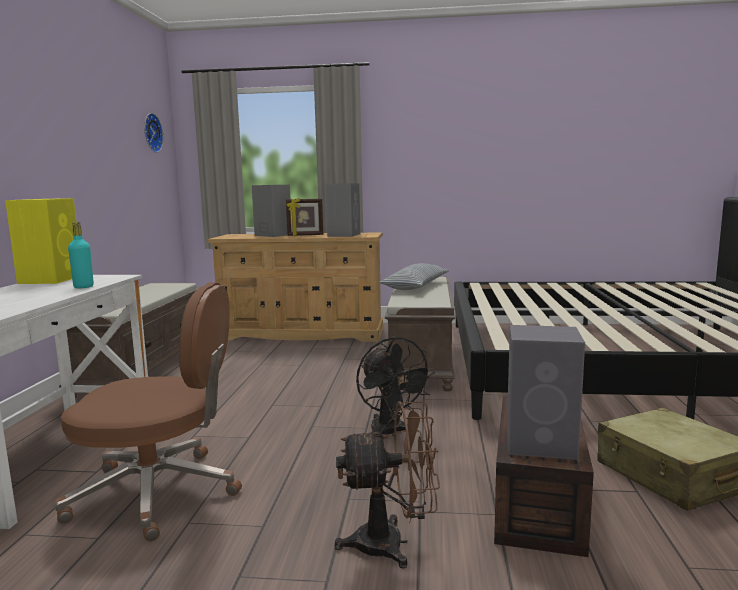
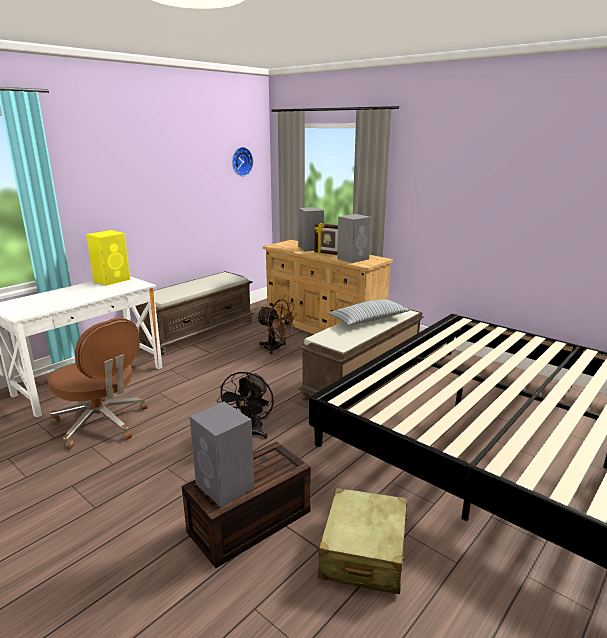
camera: 35 degrees right, 10 degrees up
turquoise bottle [68,222,94,288] -> none
brown fan [335,401,440,569] -> brown fan moved to [257,299,296,354]

